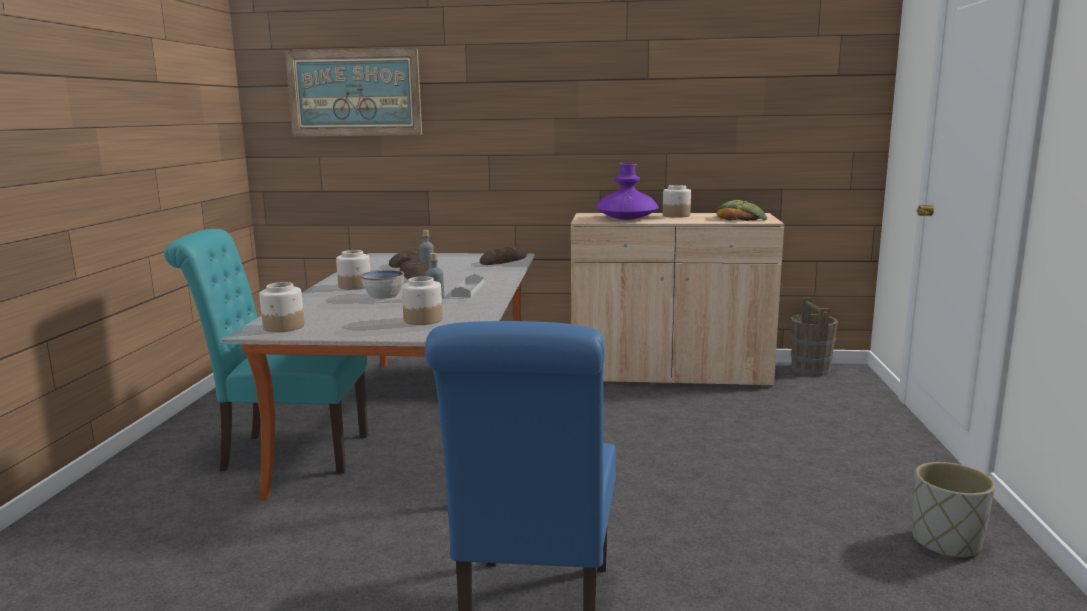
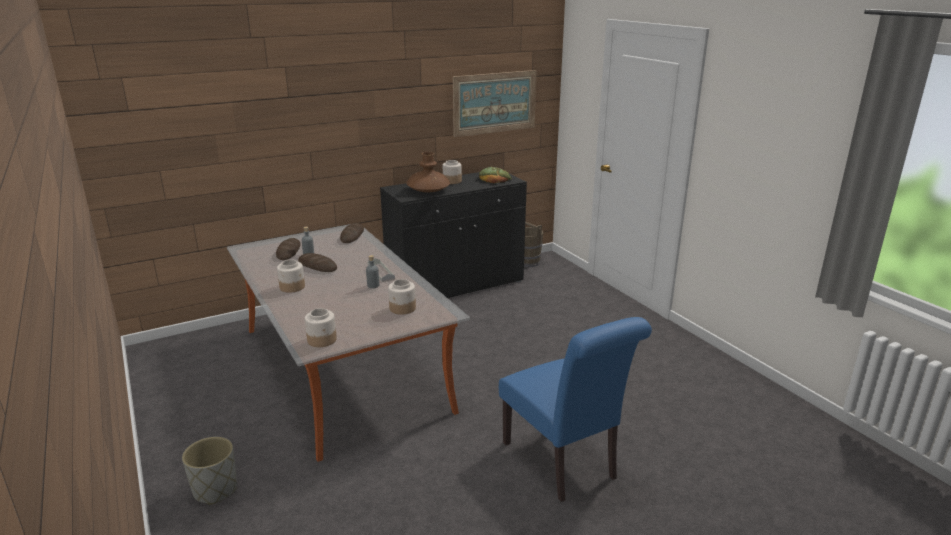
camera: 35 degrees left, 10 degrees up
turquoise chair [164,229,368,474] -> none
picture [285,48,422,136] -> picture moved to [453,70,537,137]
bowl [361,270,404,299] -> none
beige cabinet [571,213,784,388] -> black cabinet [380,172,527,298]
purple vase [596,163,659,220] -> brown vase [406,152,450,192]
grey planter [912,462,995,558] -> grey planter moved to [182,437,237,505]

